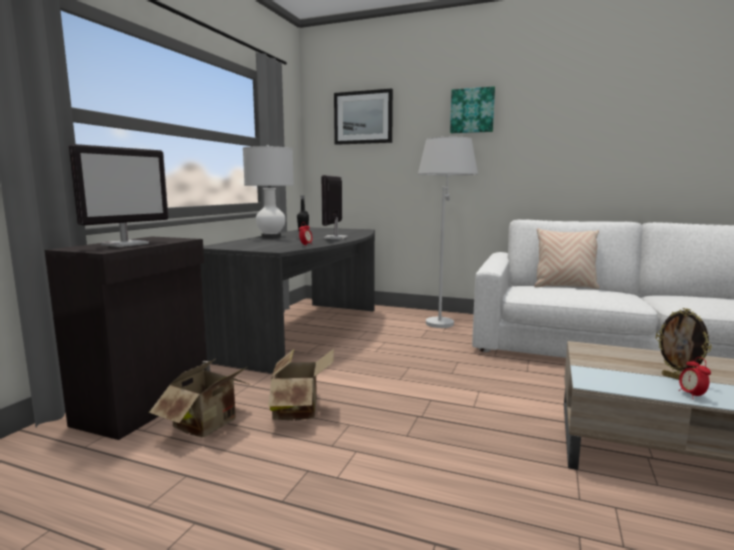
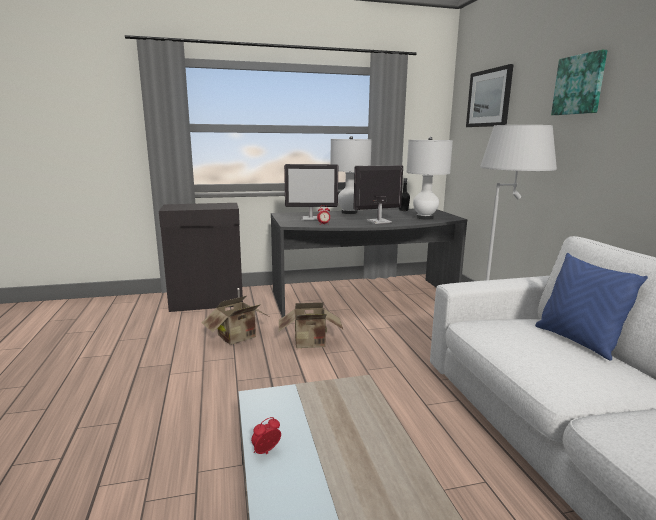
camera: 55 degrees right, 5 degrees up
monitor [69,144,168,247] -> monitor moved to [284,164,338,221]
cardboard box [149,359,251,438] -> cardboard box moved to [279,302,343,348]
beige pillow [534,228,599,289] -> blue pillow [535,253,648,361]
picture frame [656,308,711,380] -> none
none -> white table lamp [406,137,453,220]

